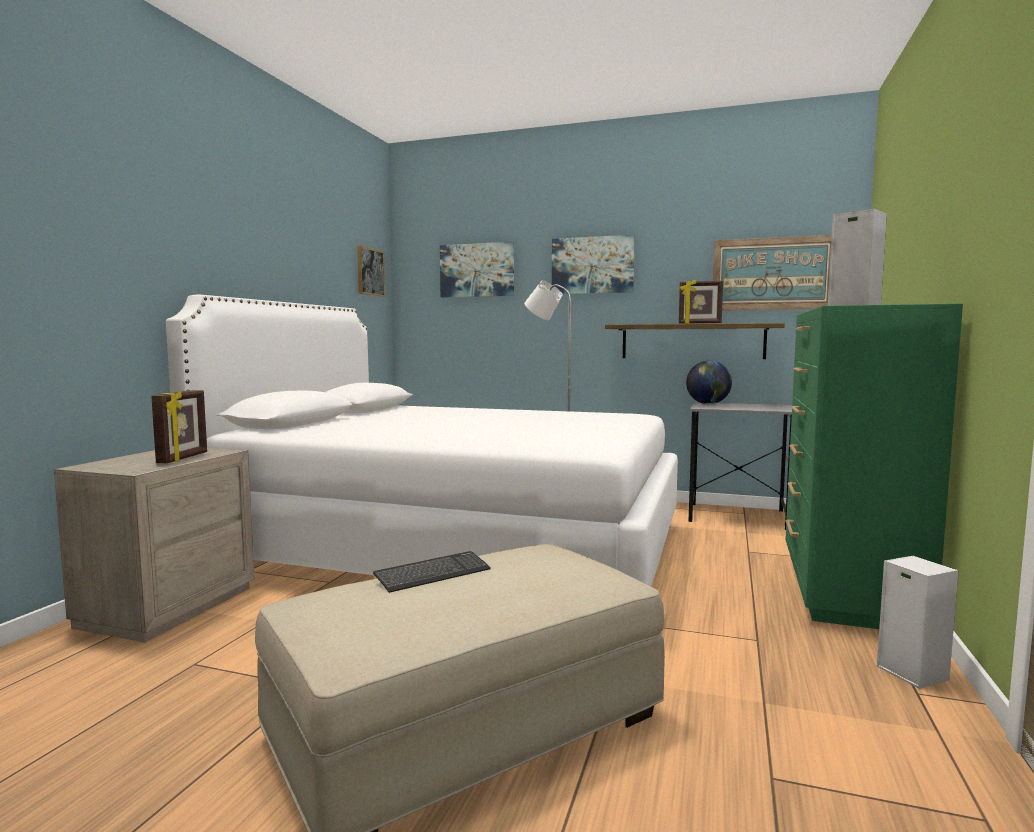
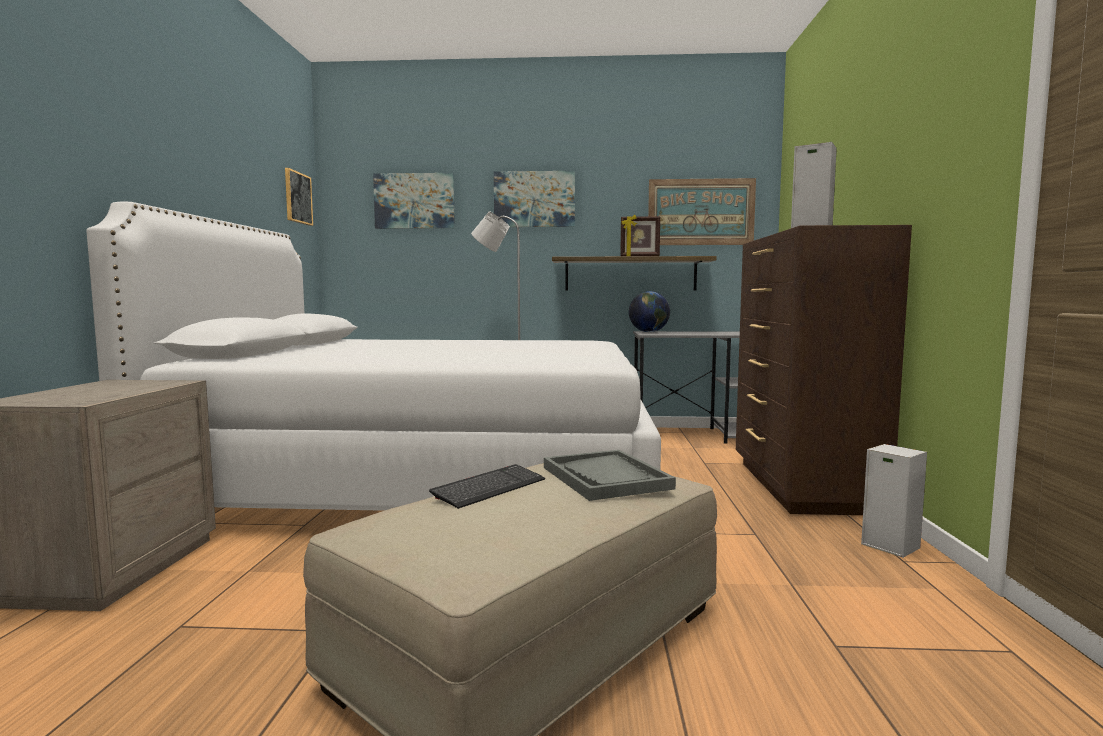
camera: 15 degrees left, 0 degrees up
picture frame [151,390,207,463] -> none
green dresser [785,303,963,629] -> brown dresser [736,225,912,515]
none -> grey tray [544,450,676,501]

